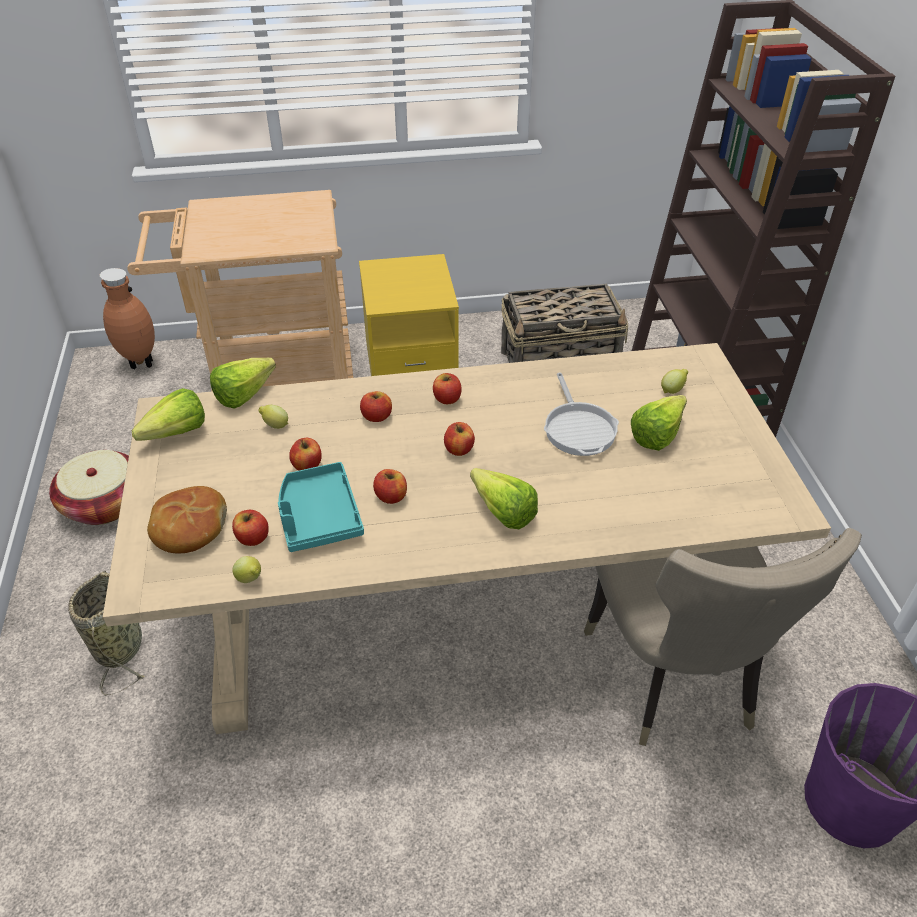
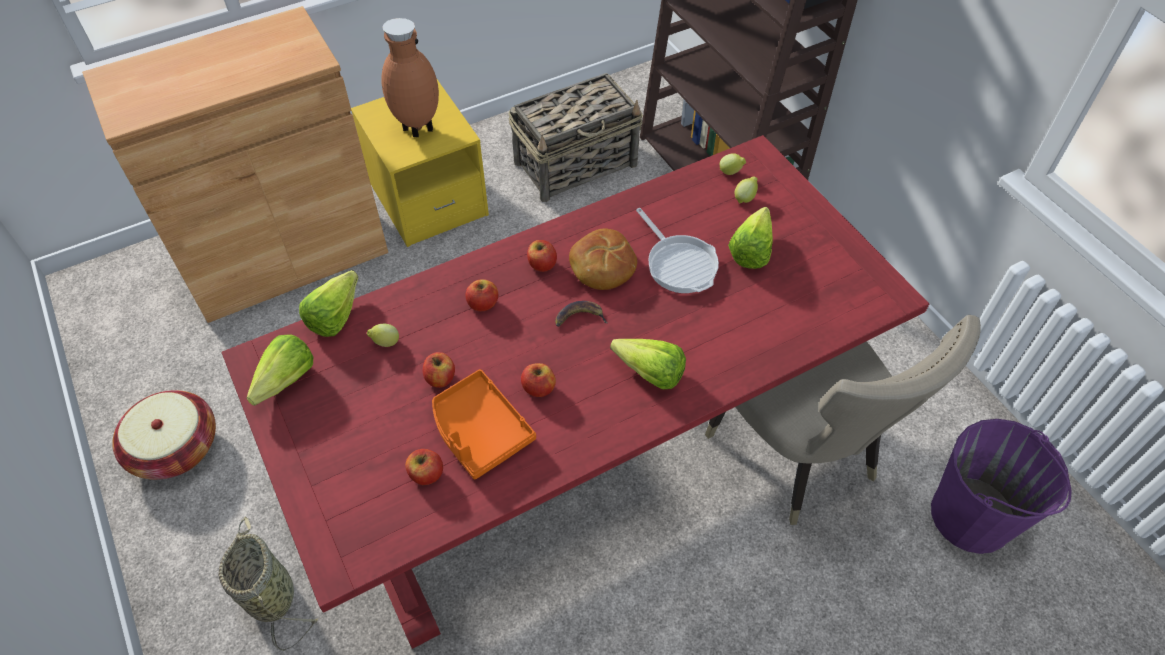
camera: 20 degrees left, 10 degrees up
brown vase [100,268,155,369] -> brown vase moved to [382,18,439,137]
beige dining table [103,343,831,734] -> red dining table [221,135,929,649]
beige cart [127,190,353,392] -> brown cabinet [82,6,388,323]
bread [147,486,227,553] -> bread moved to [569,229,637,290]
lemon [232,556,261,583] -> lemon moved to [720,153,746,175]
turquoise tray [278,462,364,552] -> orange tray [432,369,536,479]
apple [444,422,475,456] -> banana [555,301,607,327]

